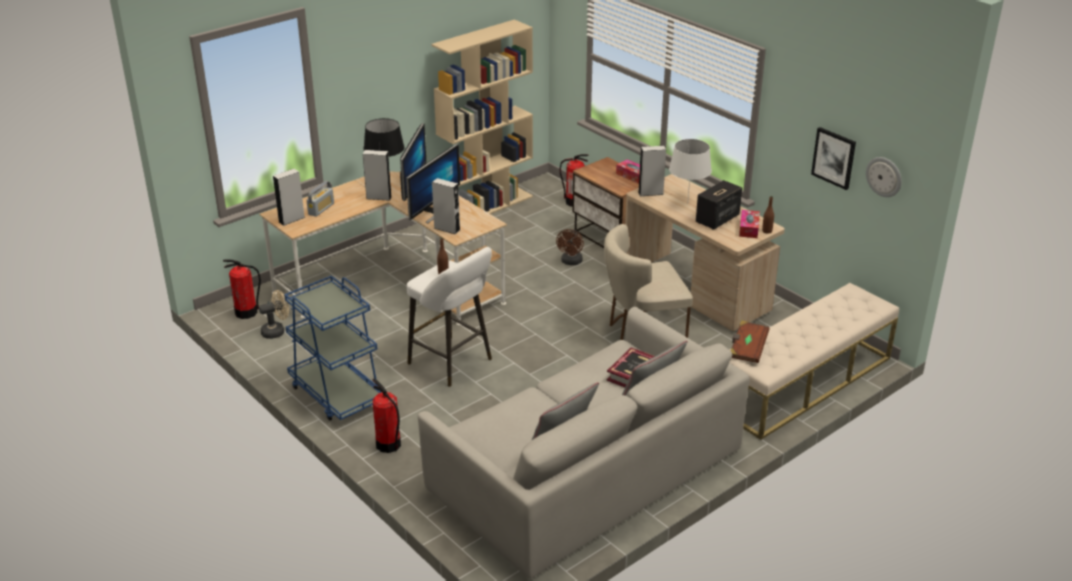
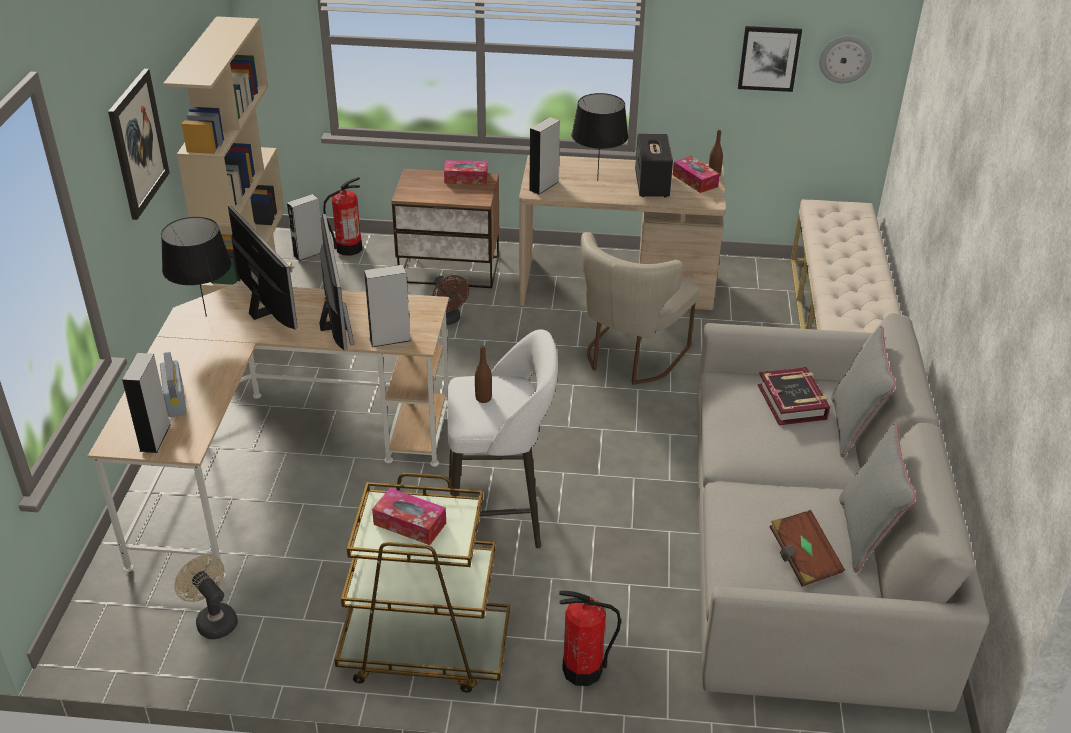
camera: 45 degrees left, 5 degrees up
fire extinguisher [223,259,261,319] -> none
beige fan [259,290,289,339] -> beige fan turned 60 degrees counterclockwise [174,555,238,639]
blue cart [284,276,381,421] -> brown cart [334,473,510,693]
grey speaker [363,150,392,201] -> grey speaker moved to [287,194,323,261]
white table lamp [669,139,712,204] -> black table lamp [572,93,628,181]
brown book [731,320,770,363] -> brown book moved to [769,510,845,587]
none -> picture [108,69,170,220]
none -> tissue box [372,488,446,545]

